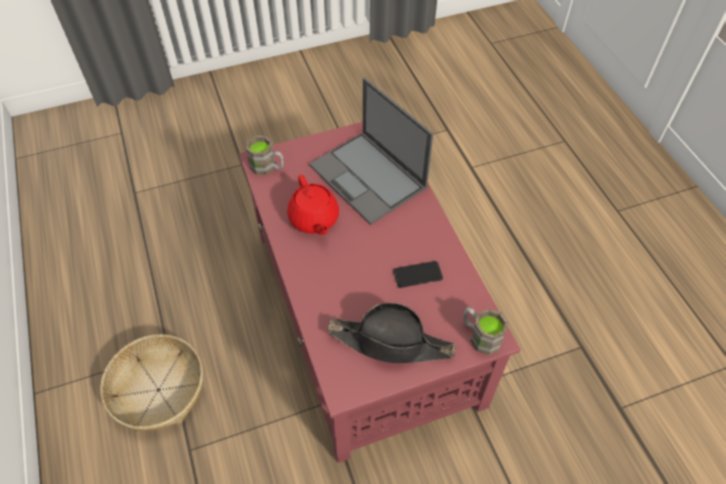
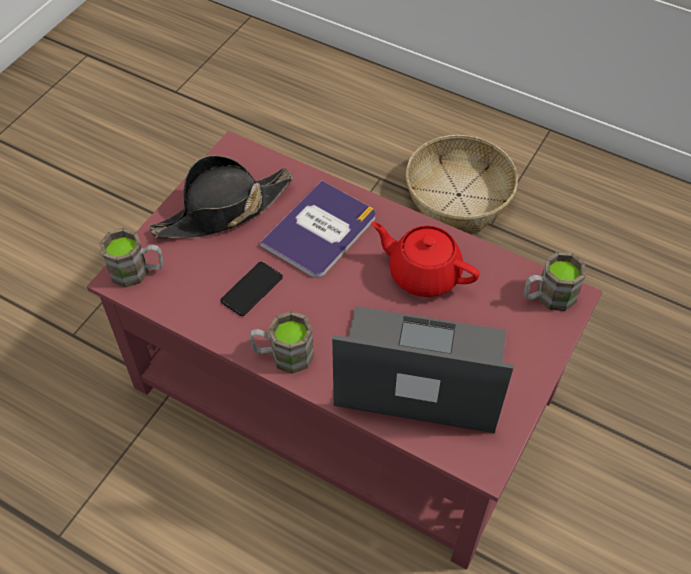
camera: 140 degrees right, 0 degrees up
none -> brown mug [249,311,314,374]
none -> book [260,180,376,278]

